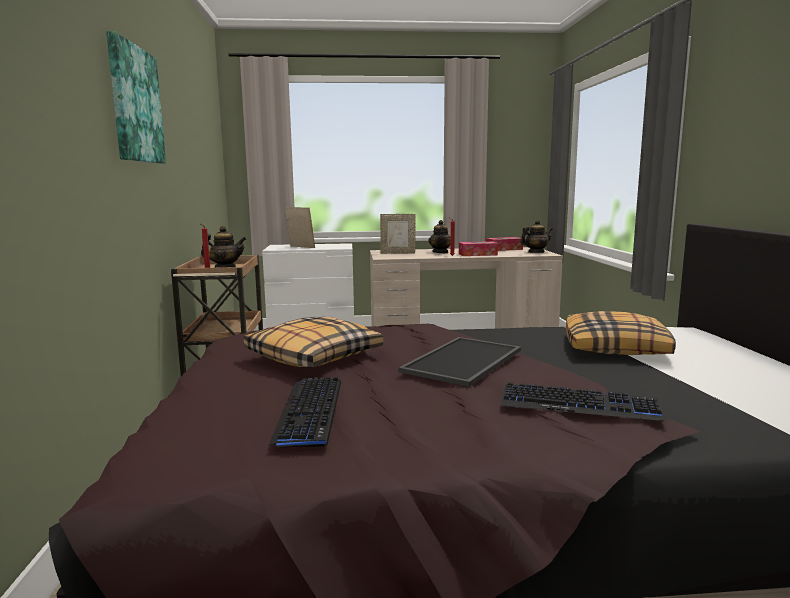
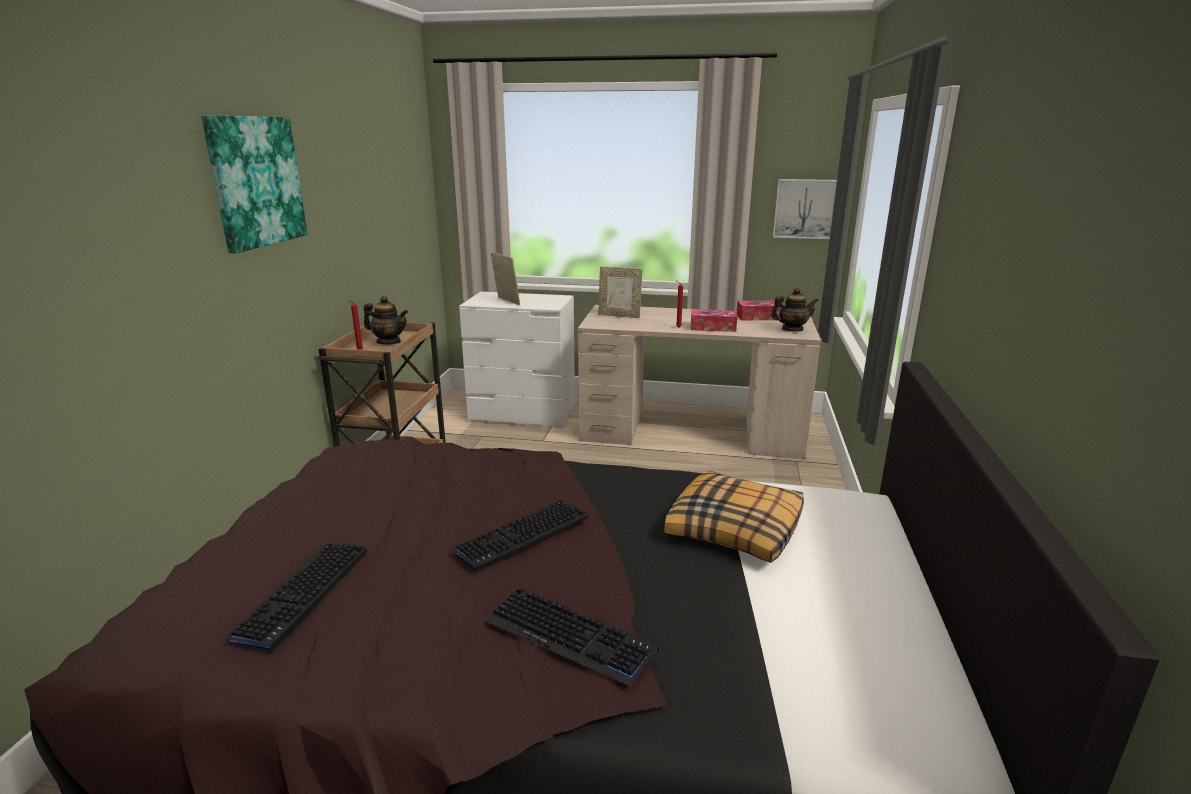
camera: 15 degrees right, 10 degrees up
pillow [244,317,383,367] -> none
tray [399,337,521,387] -> keyboard [450,500,588,571]
teapot [428,220,451,253] -> none
none -> picture [773,179,837,239]

